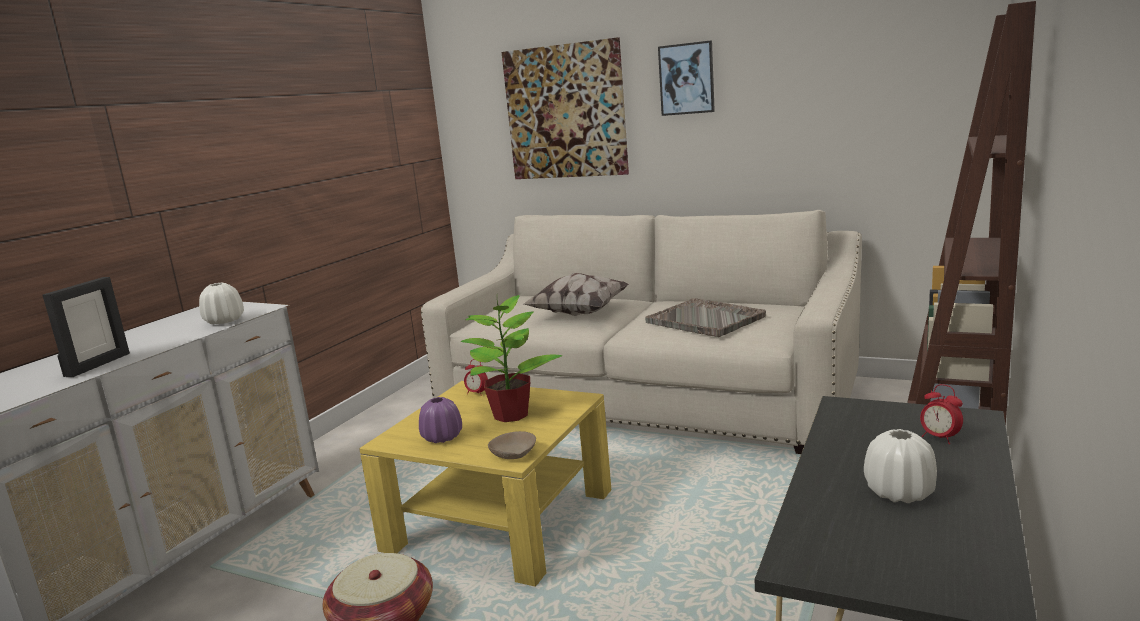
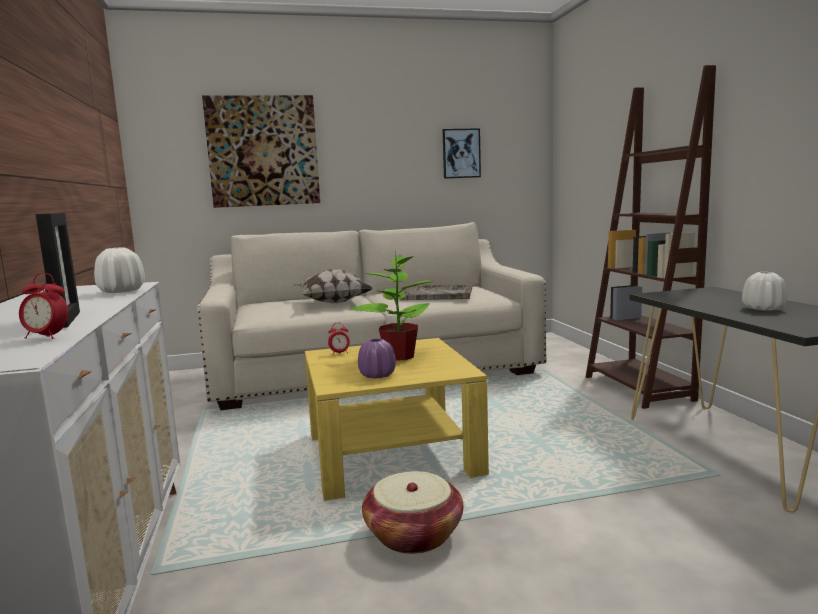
camera: 40 degrees left, 5 degrees down
beige bowl [488,431,536,459] -> none
picture [658,40,715,116] -> picture moved to [442,128,481,179]
alarm clock [920,384,963,444] -> alarm clock moved to [19,273,68,339]

